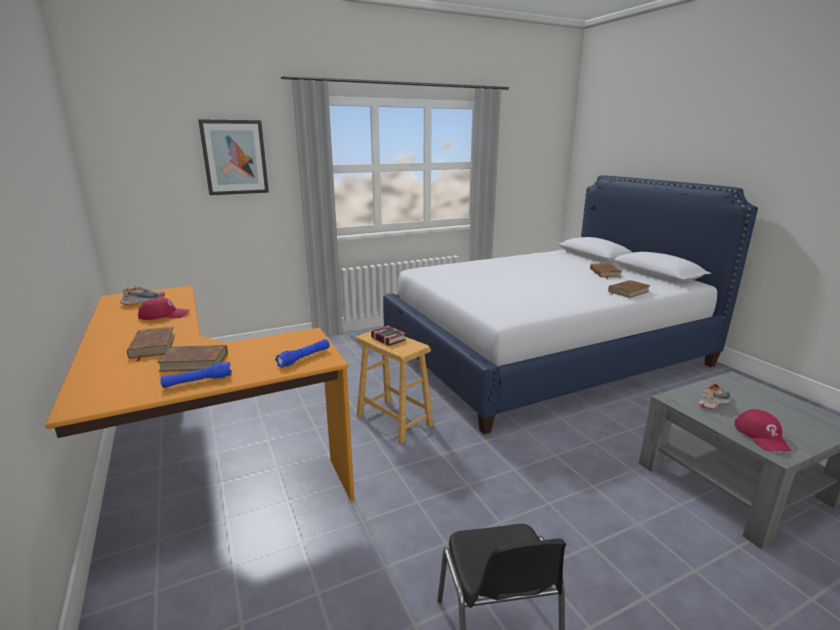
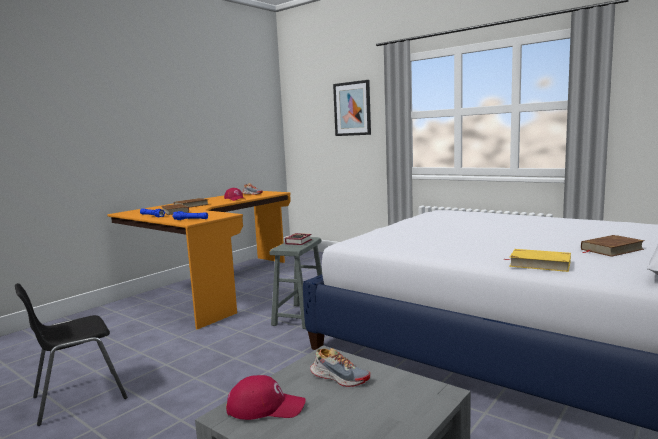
camera: 65 degrees right, 10 degrees down
brown stool [356,331,434,444] -> grey stool [269,237,322,329]
brown book [608,280,651,298] -> yellow book [504,249,571,272]
red cap [734,409,791,452] -> red cap turned 150 degrees counterclockwise [226,375,306,420]

